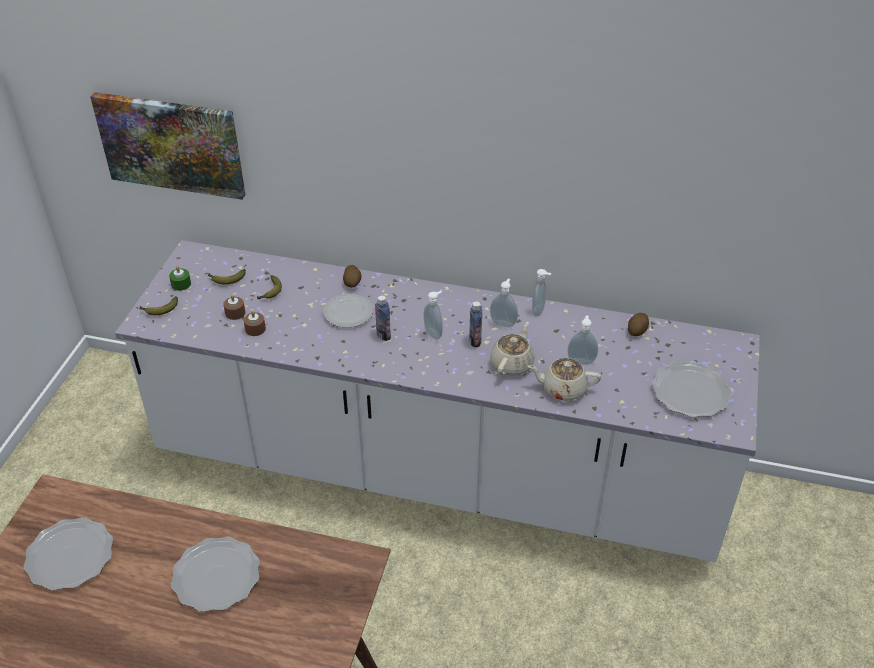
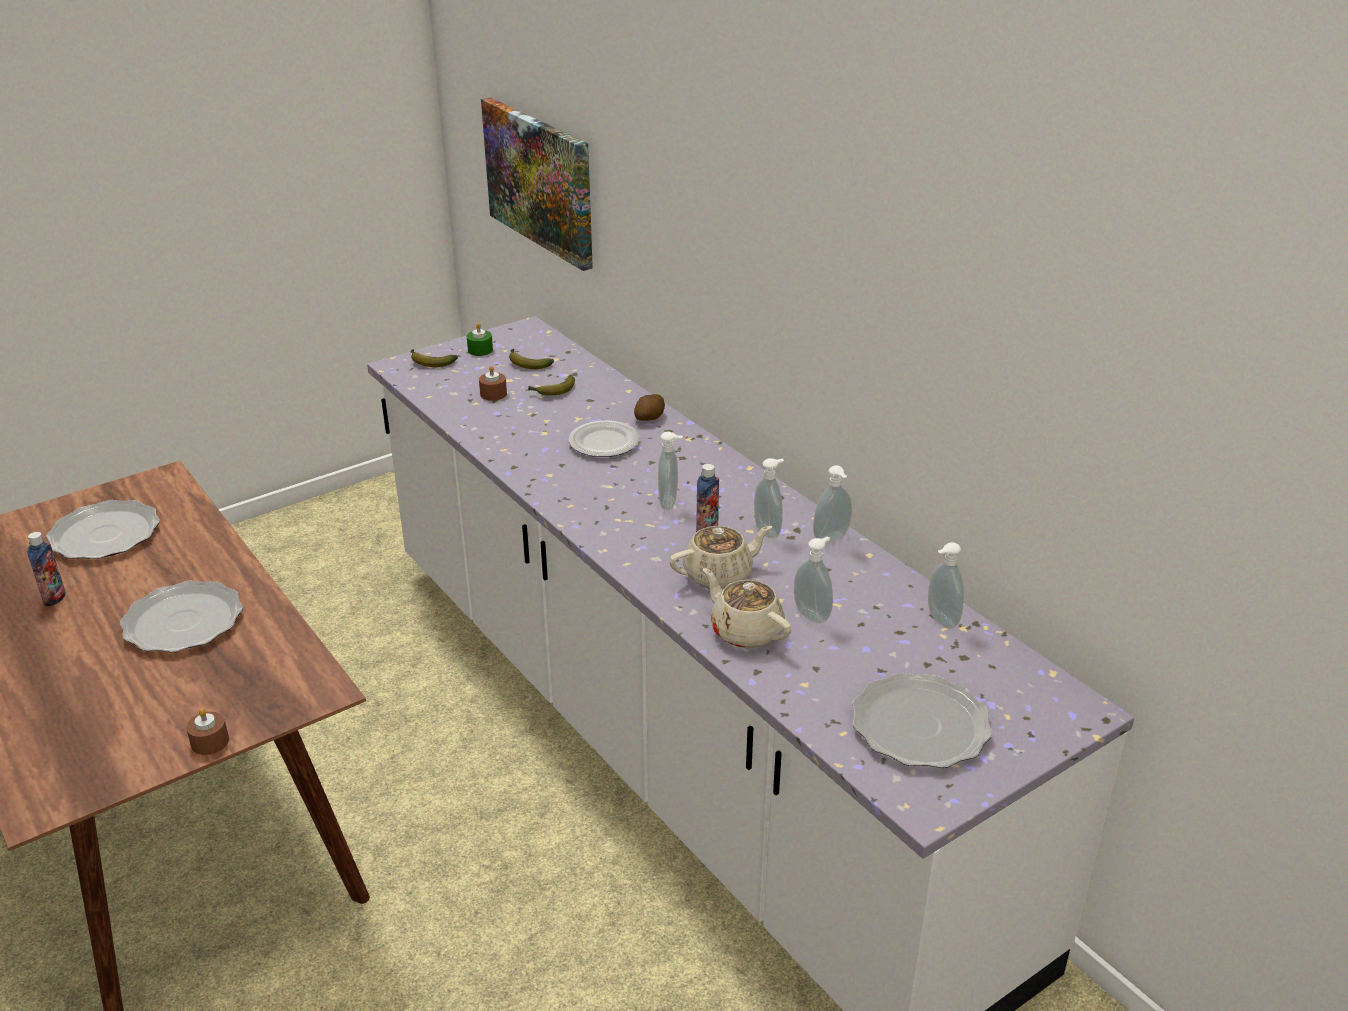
camera: 40 degrees right, 10 degrees down
brown candle [244,311,266,336] -> brown candle moved to [186,709,229,755]
bottle [375,295,391,341] -> bottle moved to [27,532,66,606]
potato [628,313,649,336] -> soap dispenser [928,542,964,629]

